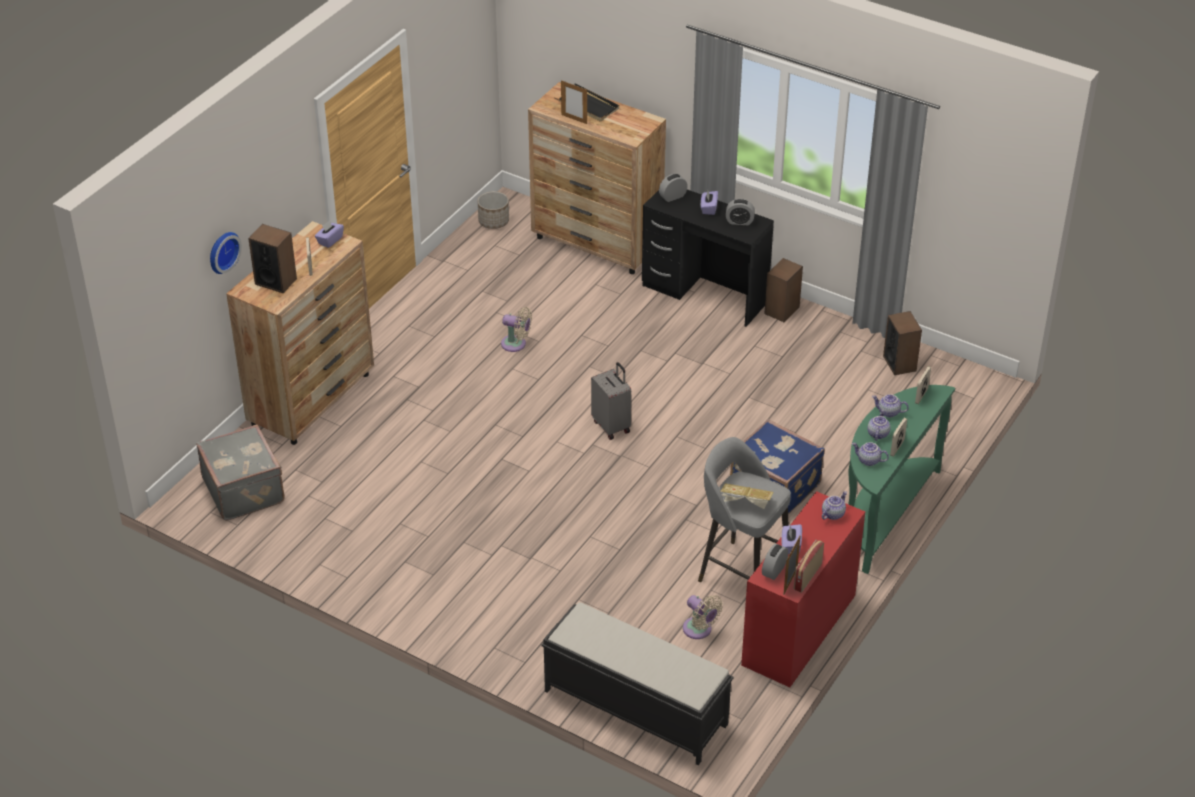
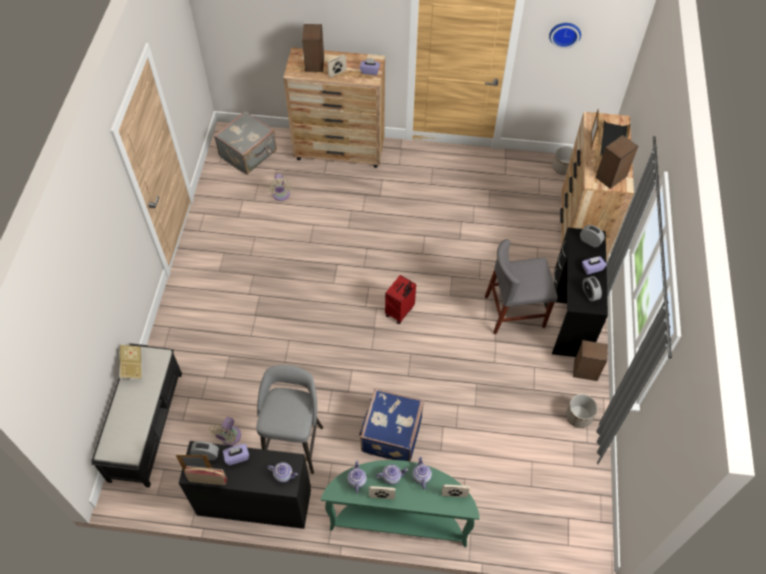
camera: 65 degrees right, 15 degrees up
wall clock [210,232,242,274] -> wall clock moved to [549,23,581,49]
beige fan [501,307,532,352] -> beige fan moved to [267,174,292,201]
grey suitcase [591,362,631,440] -> red suitcase [385,275,416,324]
book [720,483,774,509] -> book moved to [119,345,141,379]
red desk [741,491,865,687] -> black desk [179,441,311,529]
speaker [883,311,922,375] -> speaker moved to [596,135,638,189]
none -> grey chair [485,239,558,334]
none -> planter [566,394,598,428]

